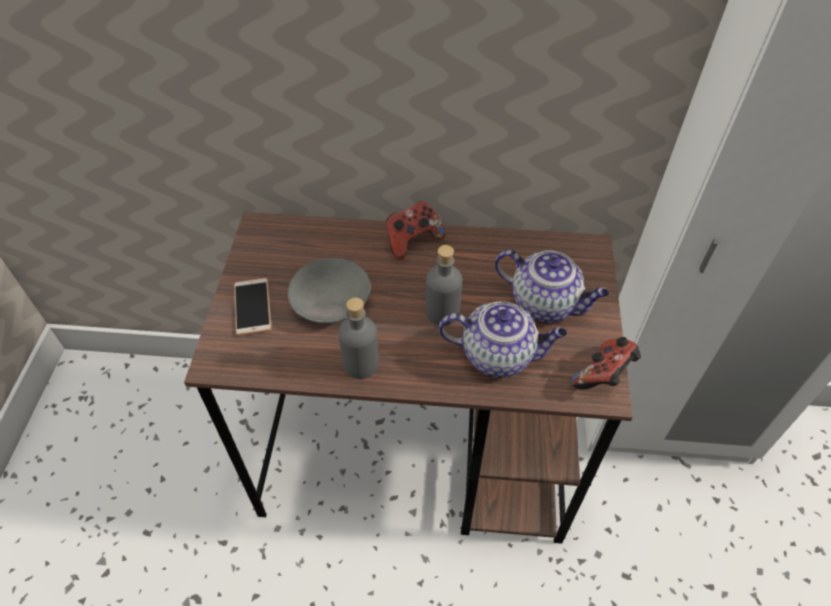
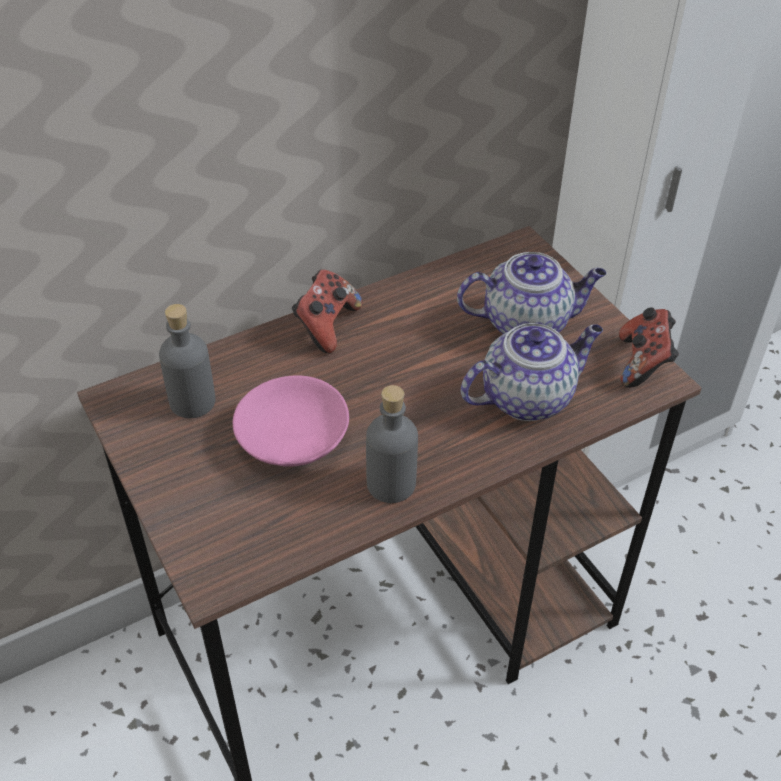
camera: 35 degrees left, 5 degrees down
phone [234,278,272,336] -> none
grey bowl [288,258,371,324] -> pink bowl [233,376,349,467]
grey bottle [425,245,462,326] -> grey bottle moved to [159,304,216,418]

